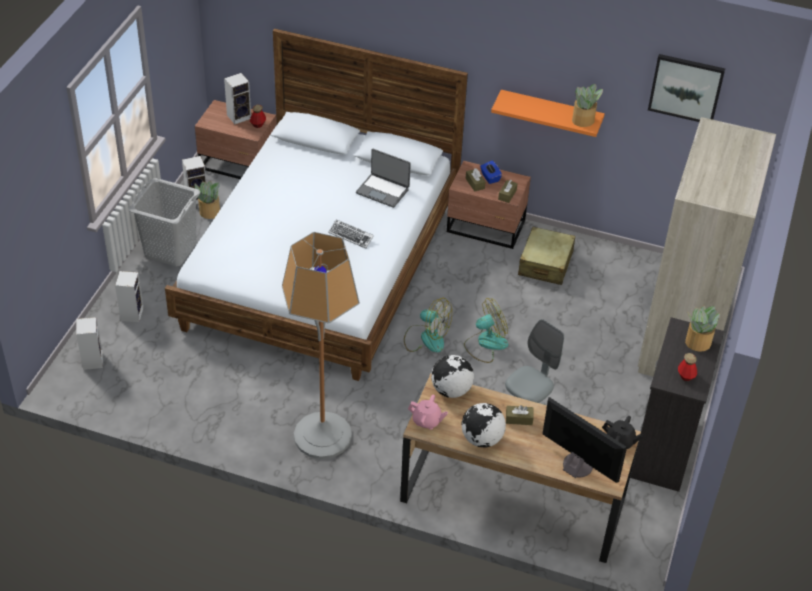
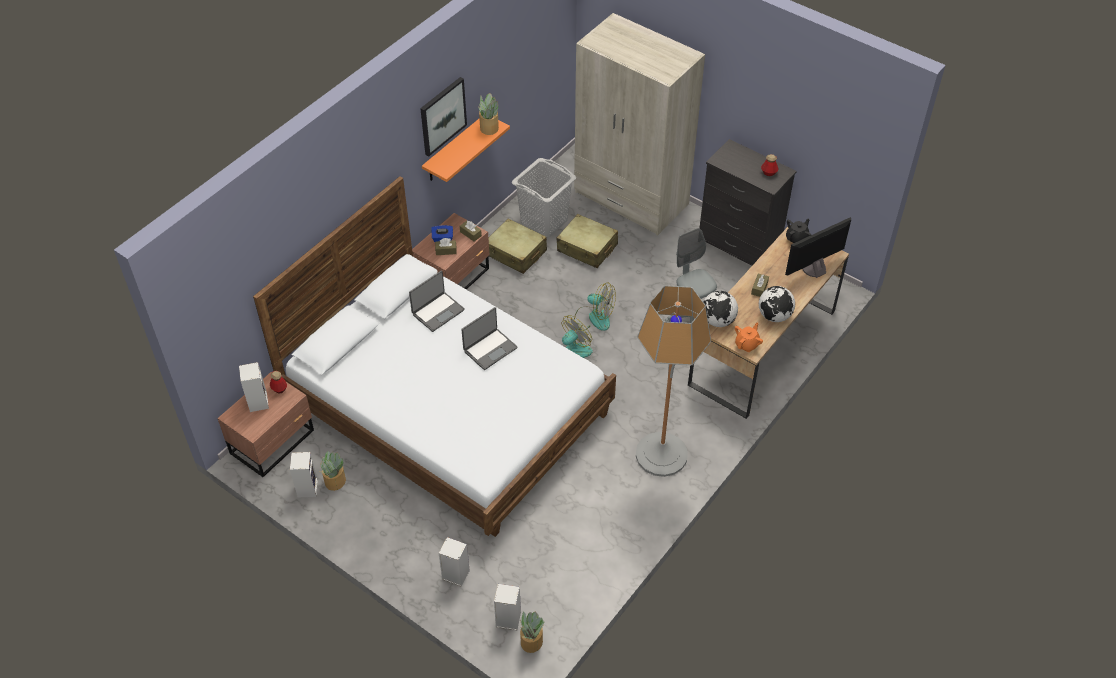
camera: 70 degrees left, 5 degrees up
grey laundry basket [129,178,200,266] -> grey laundry basket moved to [512,158,576,238]
keyboard [328,220,374,249] -> laptop [461,307,517,370]
pink teapot [408,395,448,430] -> orange teapot [735,322,763,352]
fan [464,298,509,363] -> fan turned 120 degrees clockwise [574,282,616,331]
picture [648,54,725,122] -> picture moved to [420,77,467,156]
potted plant [685,305,720,352] -> potted plant moved to [520,612,544,653]
none -> beige suitcase [557,214,618,268]

